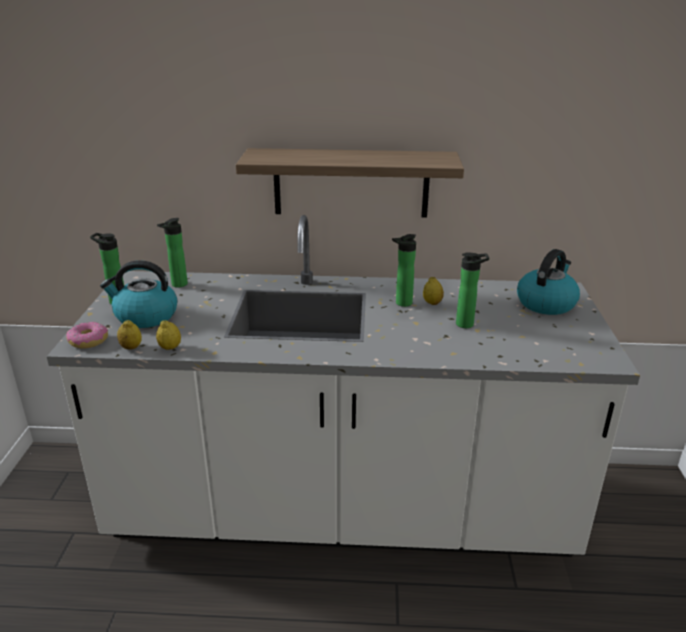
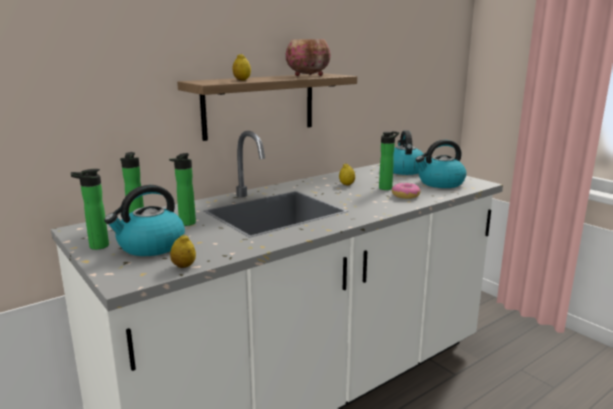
camera: 40 degrees left, 10 degrees down
donut [66,322,108,349] -> donut moved to [392,182,420,199]
lemon [156,320,181,350] -> lemon moved to [233,54,251,81]
bottle [392,234,416,307] -> bottle moved to [169,153,196,226]
none -> bowl [286,39,330,76]
none -> kettle [415,140,466,188]

